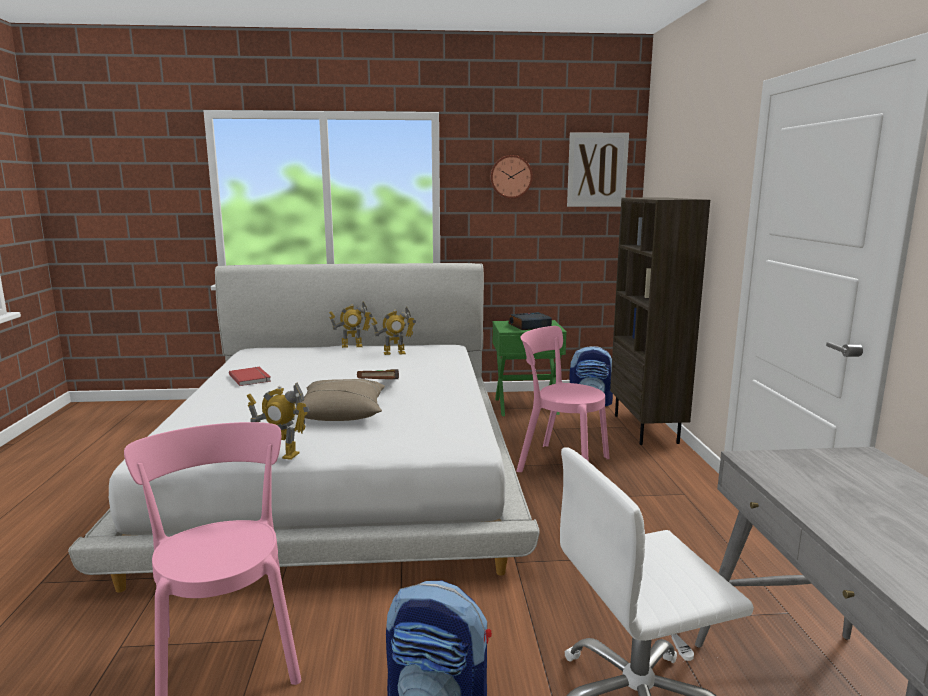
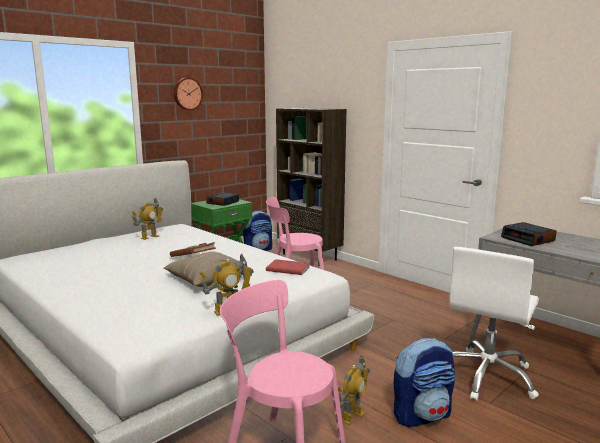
camera: 40 degrees left, 0 degrees up
red book [229,367,271,386] -> red book moved to [266,259,310,275]
toy robot [329,301,373,348] -> toy robot moved to [338,356,370,425]
picture [567,132,629,207] -> none
none -> alarm clock [501,222,557,246]

